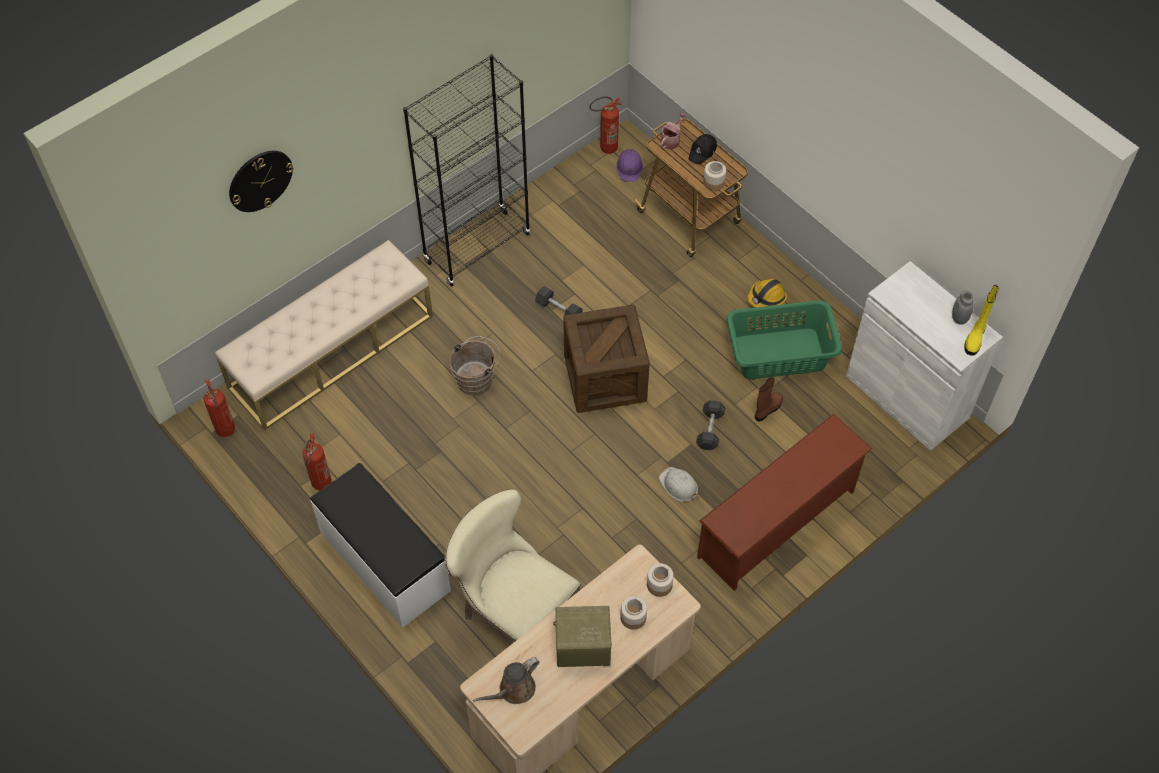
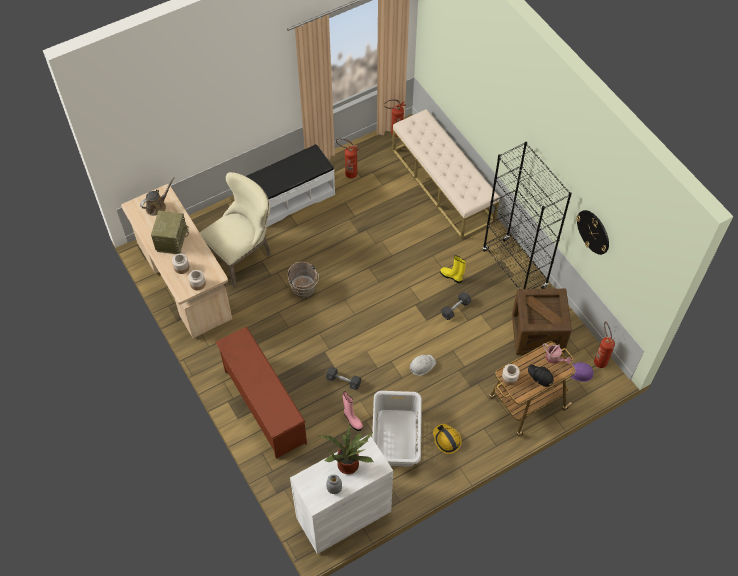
camera: 100 degrees right, 0 degrees up
wall clock [229,151,294,212] -> wall clock moved to [576,210,609,255]
brown bucket [449,336,500,396] -> brown bucket moved to [287,261,319,298]
brown watering can [473,657,539,704] -> brown watering can turned 75 degrees clockwise [140,177,175,216]
crate [563,305,650,413] -> crate moved to [512,289,572,355]
white hard hat [659,467,698,502] -> white hard hat moved to [410,355,436,376]
green laundry basket [726,300,842,379] -> grey laundry basket [372,391,422,467]
brown boot [755,377,783,421] -> pink boot [343,391,363,431]
yellow boot [964,285,998,356] -> yellow boot moved to [440,256,466,283]
none -> potted plant [318,424,373,474]

